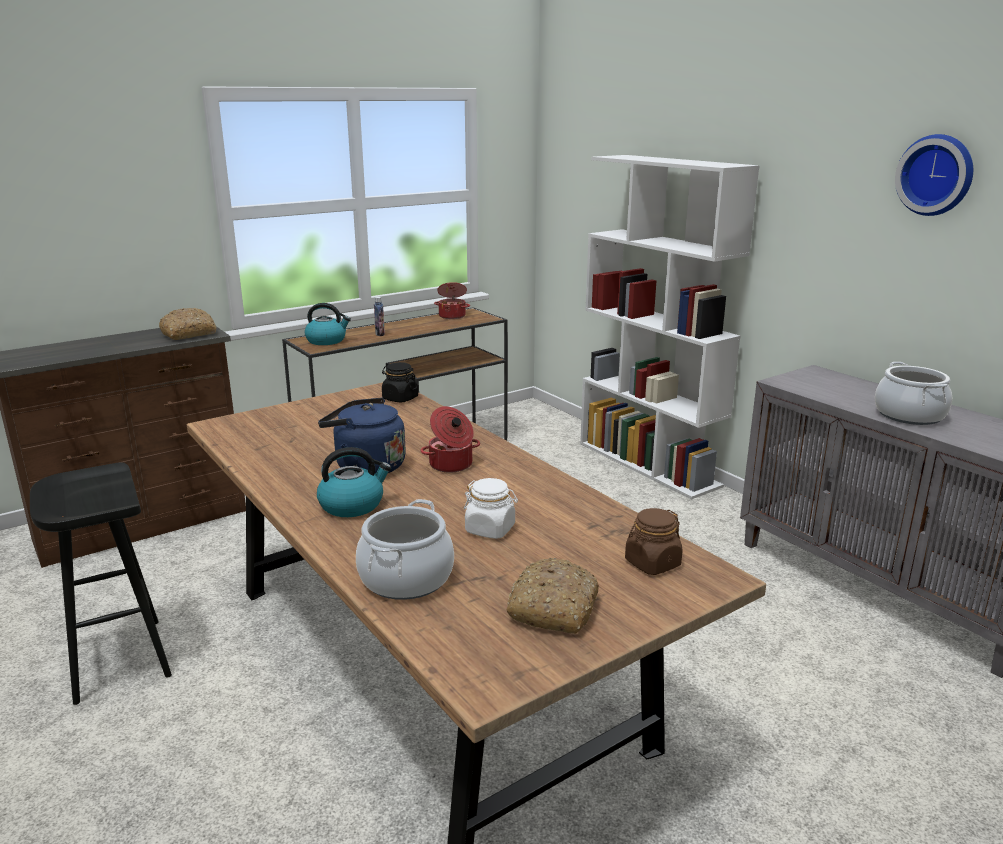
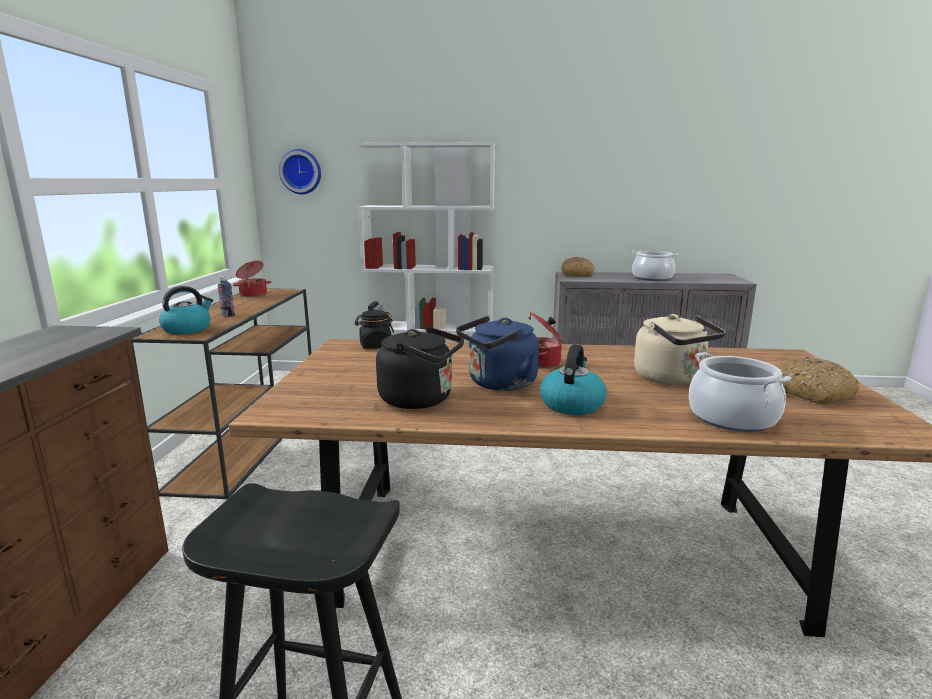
camera: 50 degrees left, 5 degrees down
bread [159,308,217,340] -> bread moved to [561,257,595,277]
white jar [464,478,518,539] -> beige kettle [634,314,725,385]
brown jar [625,508,683,575] -> none
wall clock [895,134,973,216] -> wall clock moved to [279,149,321,194]
none -> black kettle [376,326,464,409]

